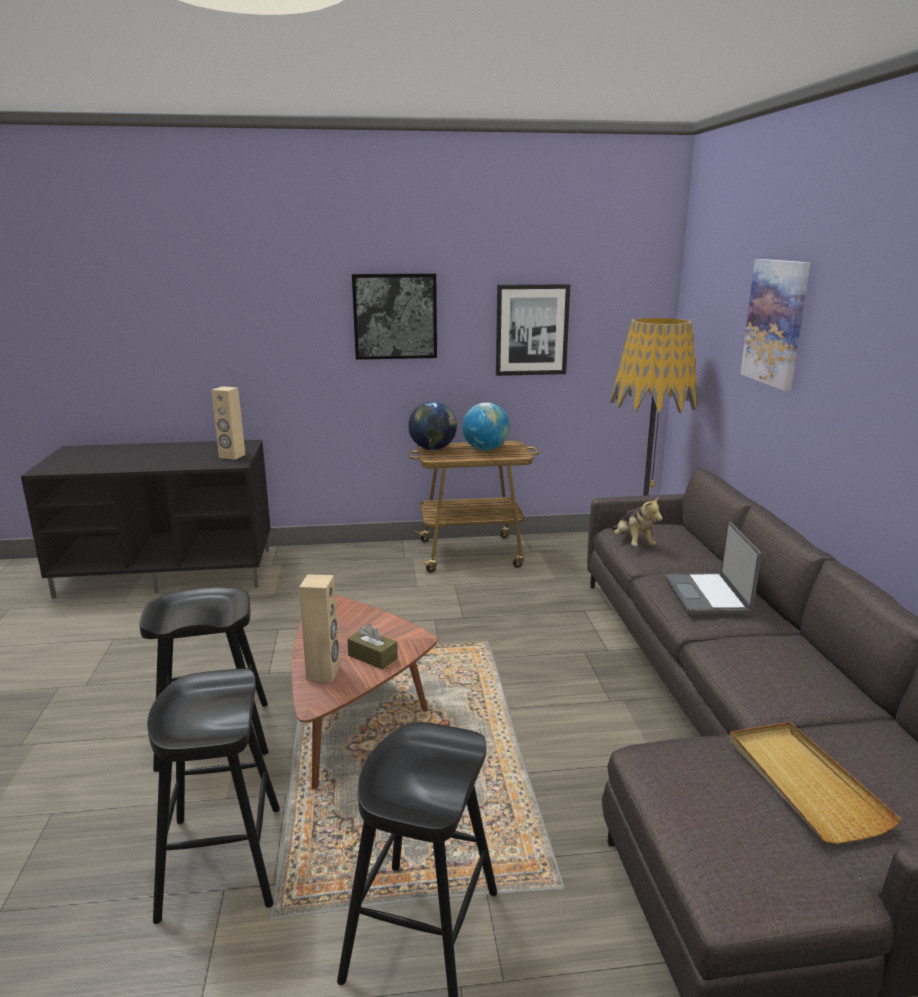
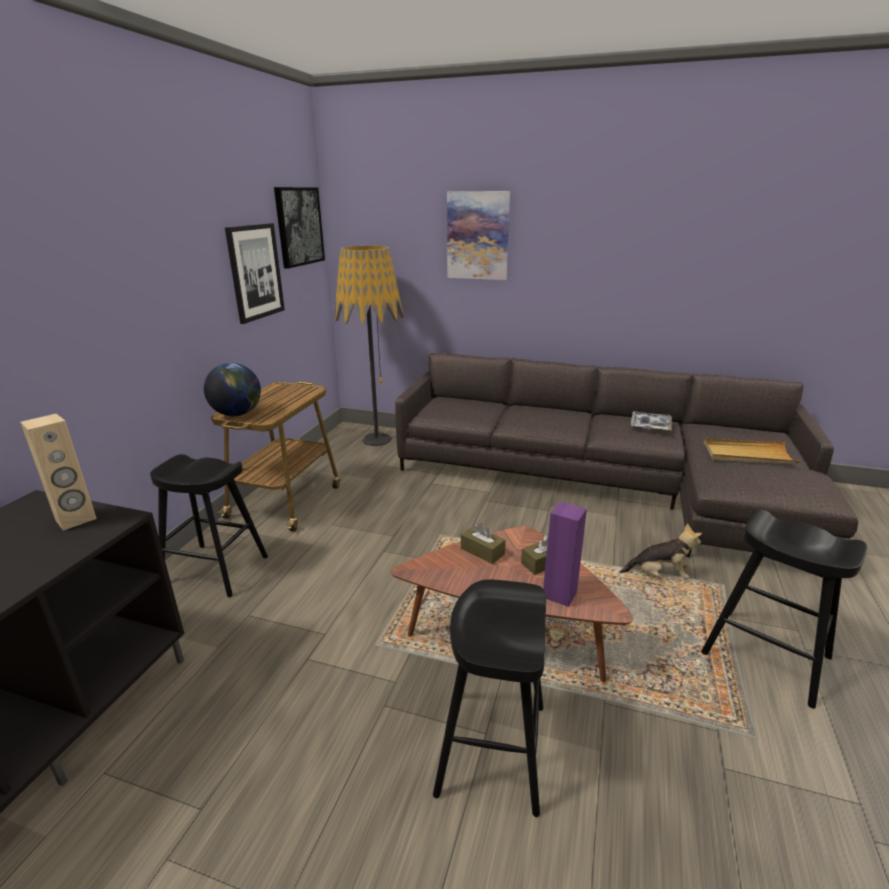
camera: 65 degrees left, 5 degrees up
black stool [147,669,280,924] -> black stool moved to [150,454,268,597]
beige speaker [299,574,340,682] -> purple speaker [543,501,587,607]
picture [352,274,437,360] -> picture moved to [274,187,325,269]
globe [462,402,510,451] -> none
plush toy [612,496,663,546] -> plush toy moved to [620,523,702,579]
laptop [665,522,762,615] -> none
none -> brown tissue box [461,523,506,564]
none -> tray [631,411,672,431]

